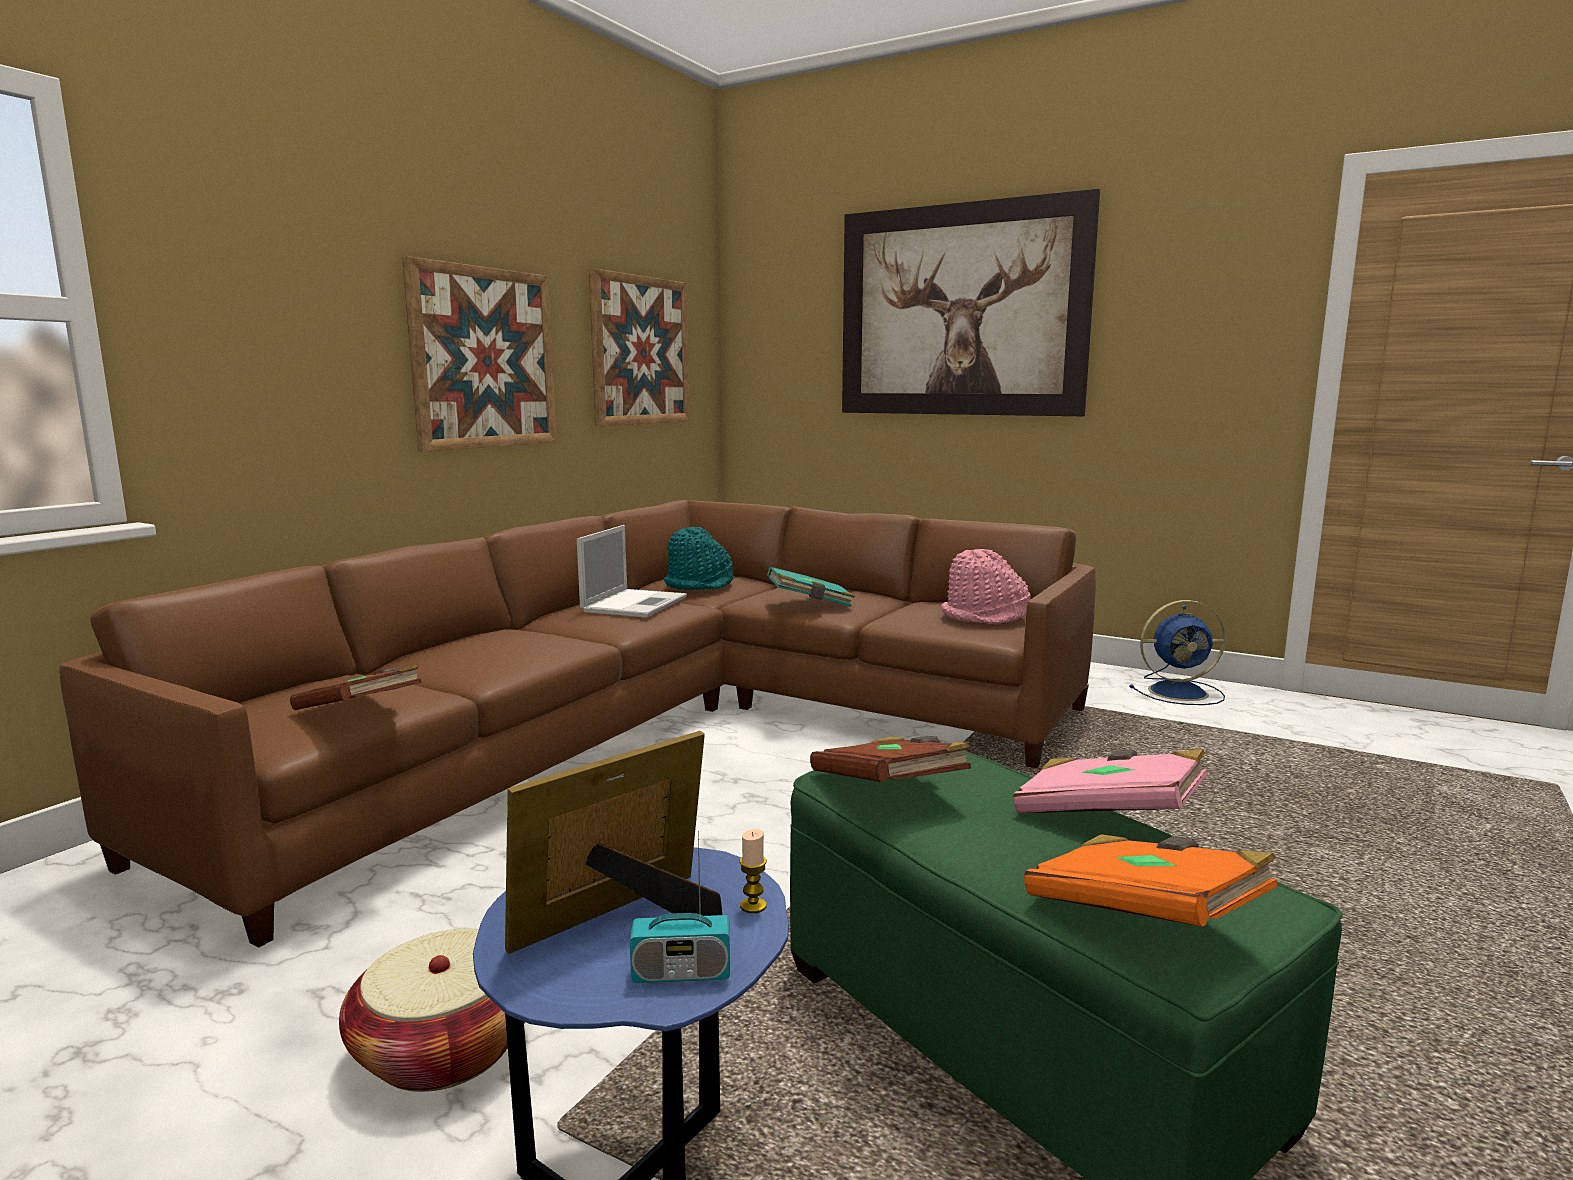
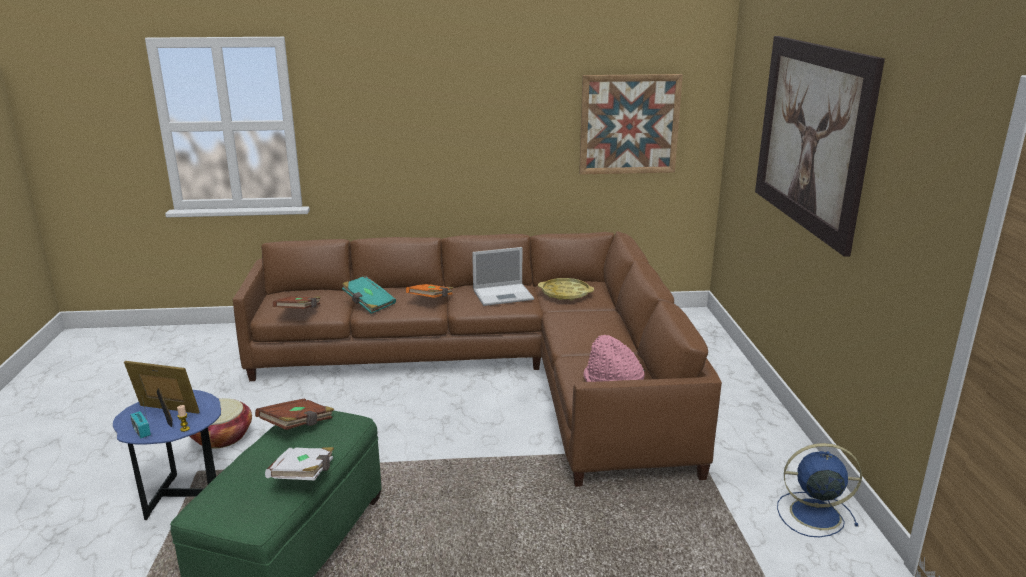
camera: 55 degrees right, 10 degrees up
picture [402,256,557,452] -> none
turquoise hat [664,527,734,590] -> yellow tray [538,278,594,301]
turquoise book [767,567,855,607] -> turquoise book moved to [342,275,396,314]
pink book [1013,749,1208,813] -> white book [265,447,334,480]
orange book [1024,834,1278,927] -> orange book moved to [406,284,454,298]
blue fan [1129,600,1226,705] -> blue fan turned 135 degrees clockwise [777,443,862,537]

